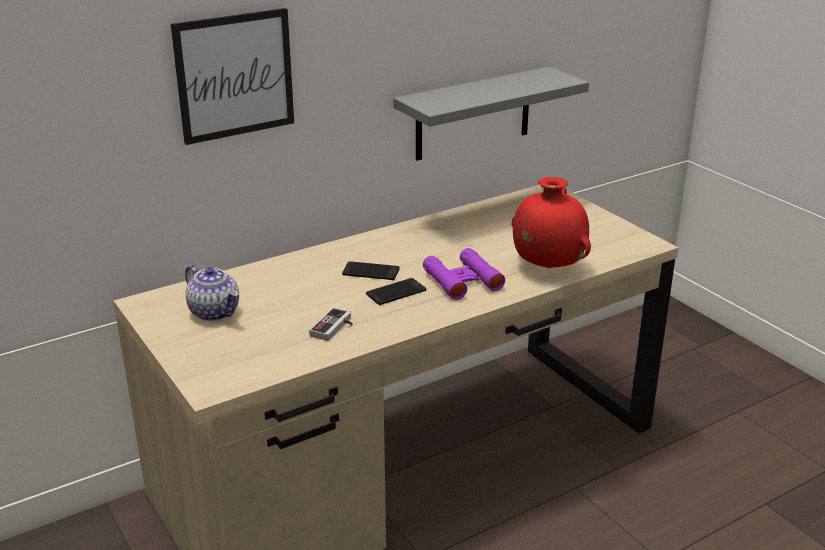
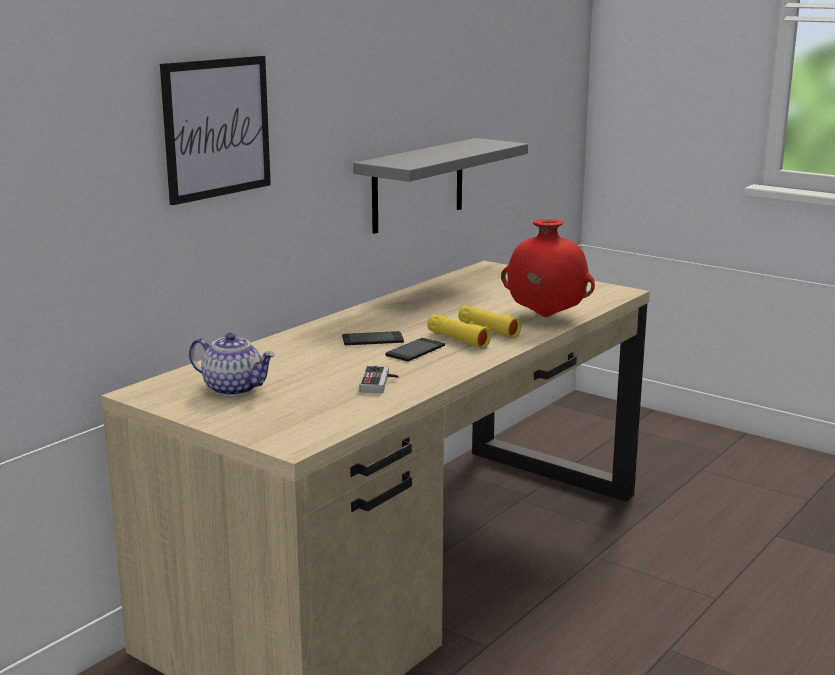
camera: 20 degrees left, 10 degrees down
purple binoculars [423,248,505,300] -> yellow binoculars [427,305,521,348]

